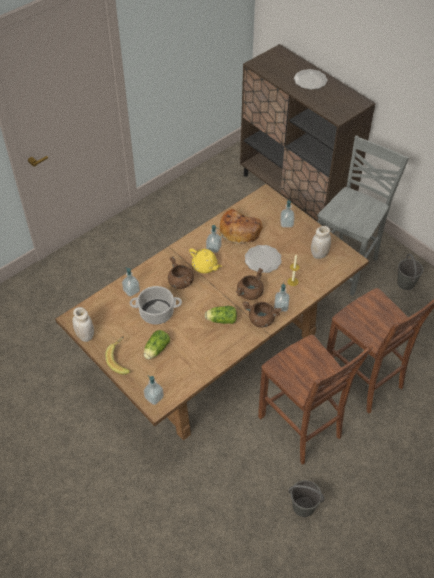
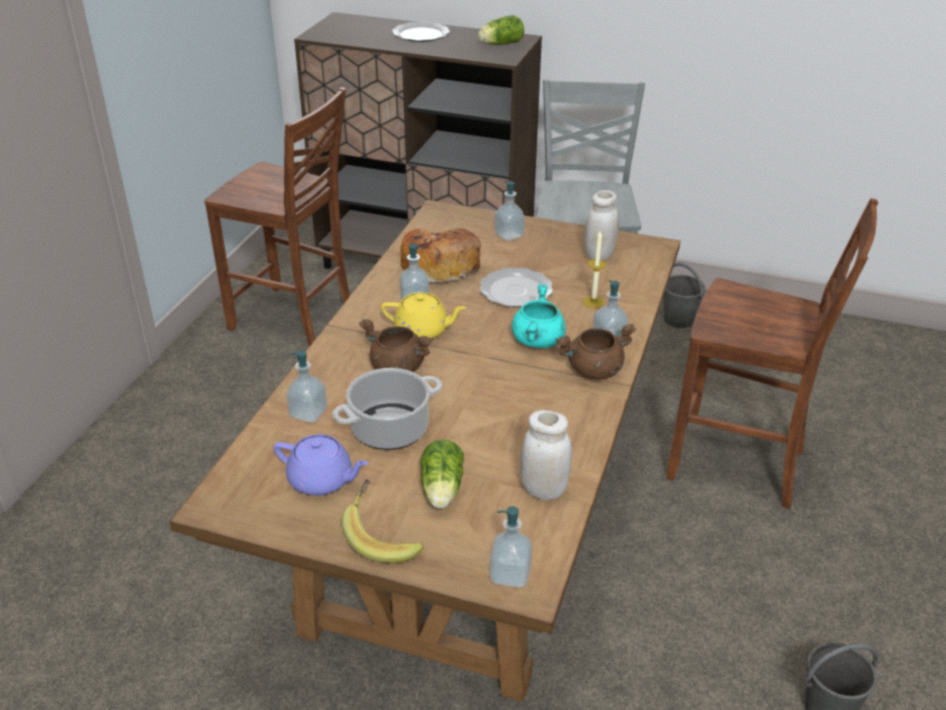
camera: 30 degrees left, 15 degrees down
white jar [72,307,94,342] -> white jar moved to [520,410,572,500]
lettuce [205,306,237,324] -> lettuce moved to [478,15,524,45]
brown cooking pot [236,268,264,300] -> turquoise cooking pot [512,284,566,348]
brown chair [258,335,373,464] -> brown chair moved to [204,87,350,347]
none -> purple teapot [274,434,368,496]

